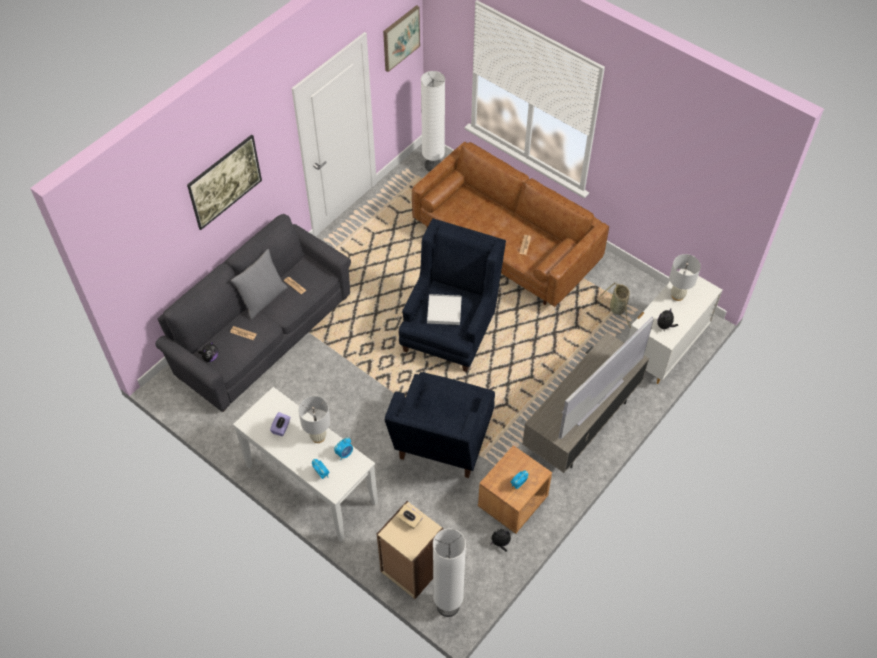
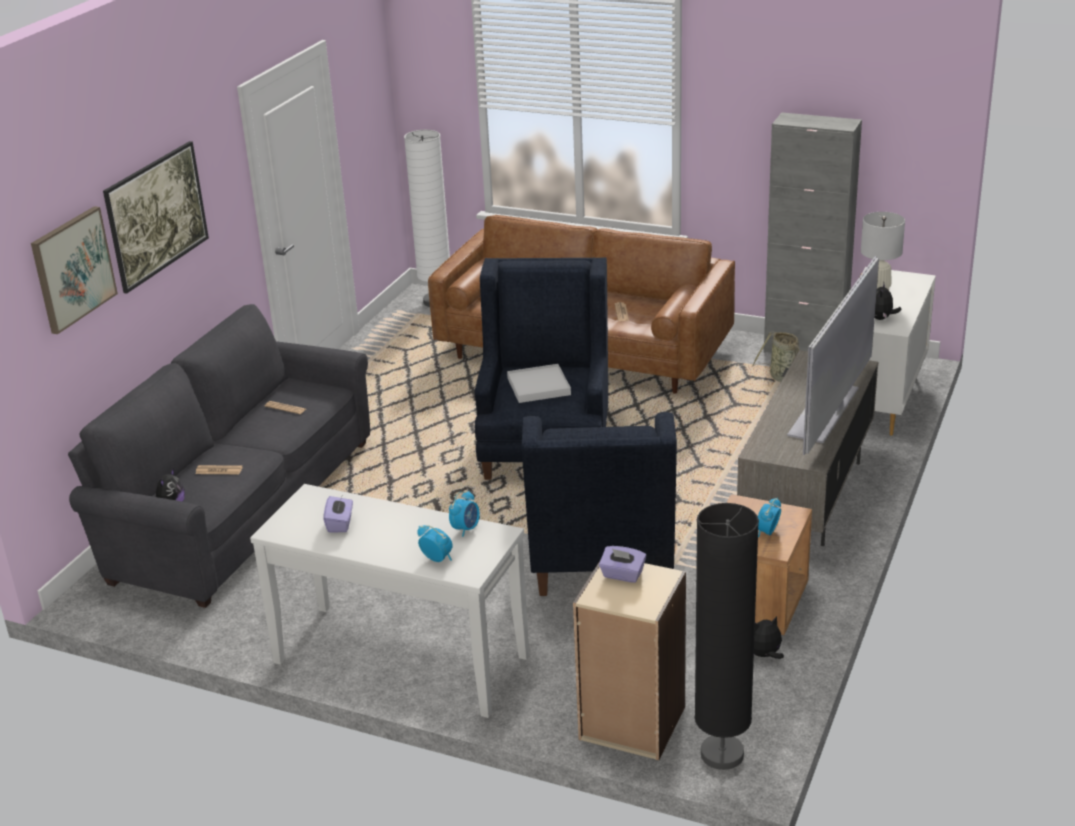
camera: 15 degrees left, 25 degrees down
grey pillow [231,249,287,319] -> none
white table lamp [298,396,331,443] -> none
picture [383,5,420,72] -> picture moved to [31,206,118,334]
beige tissue box [397,504,423,529] -> purple tissue box [599,546,646,583]
white floor lamp [433,529,466,617] -> black floor lamp [695,503,759,770]
none -> grey cabinet [764,112,862,353]

